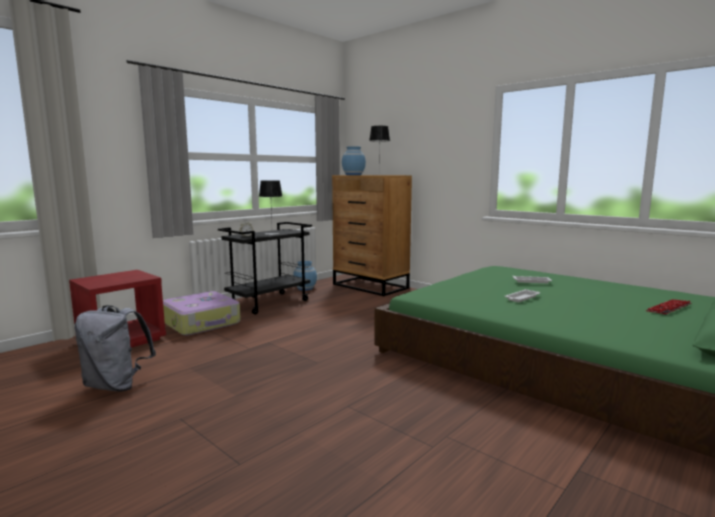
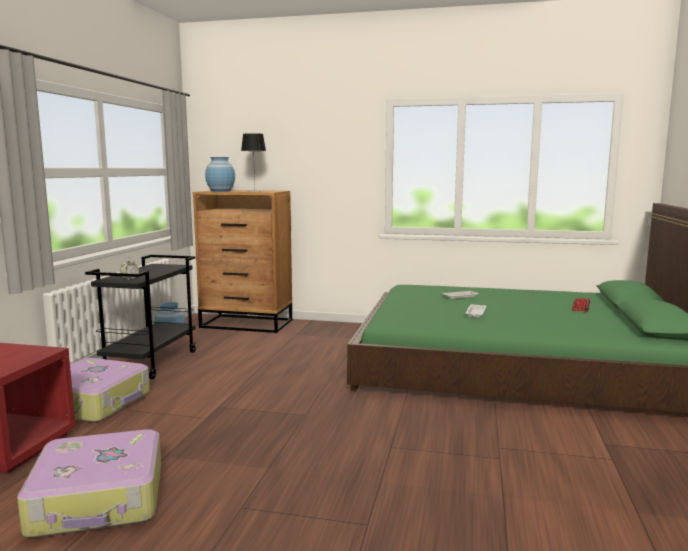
camera: 30 degrees left, 0 degrees up
grey backpack [74,305,156,391] -> suitcase [17,429,161,538]
table lamp [259,180,282,235] -> none

